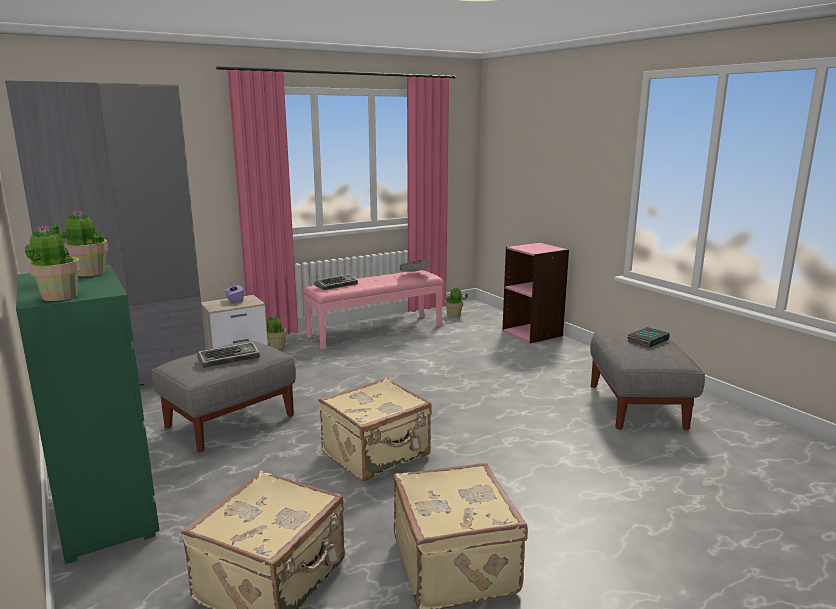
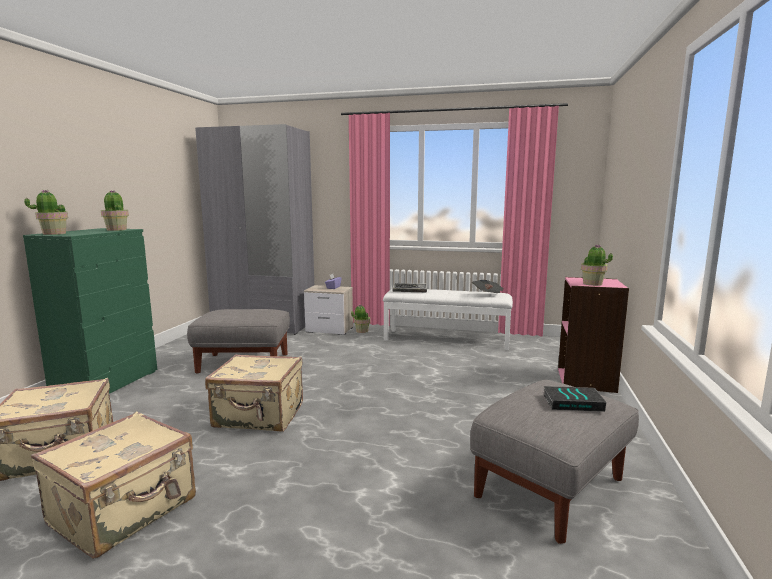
camera: 45 degrees right, 5 degrees down
keyboard [197,342,260,368] -> none
pink bench [303,270,444,349] -> white bench [383,289,513,350]
potted plant [445,287,468,318] -> potted plant moved to [581,244,613,286]

